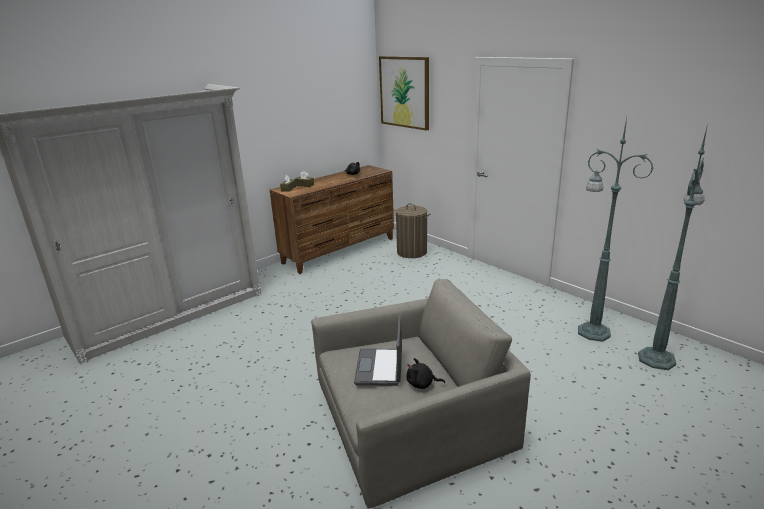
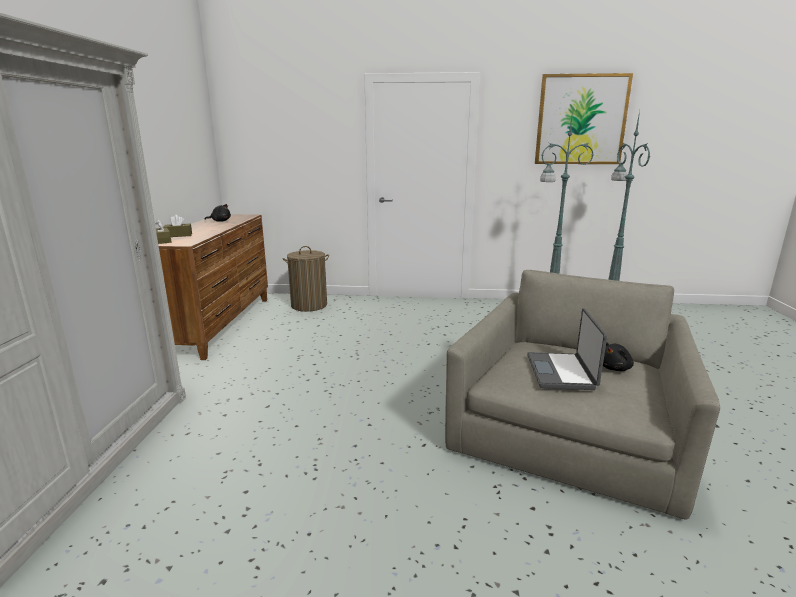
camera: 45 degrees left, 5 degrees down
laptop [354,315,402,386] -> laptop turned 45 degrees clockwise [527,309,607,390]
picture [379,56,429,131] -> picture moved to [535,73,633,164]

